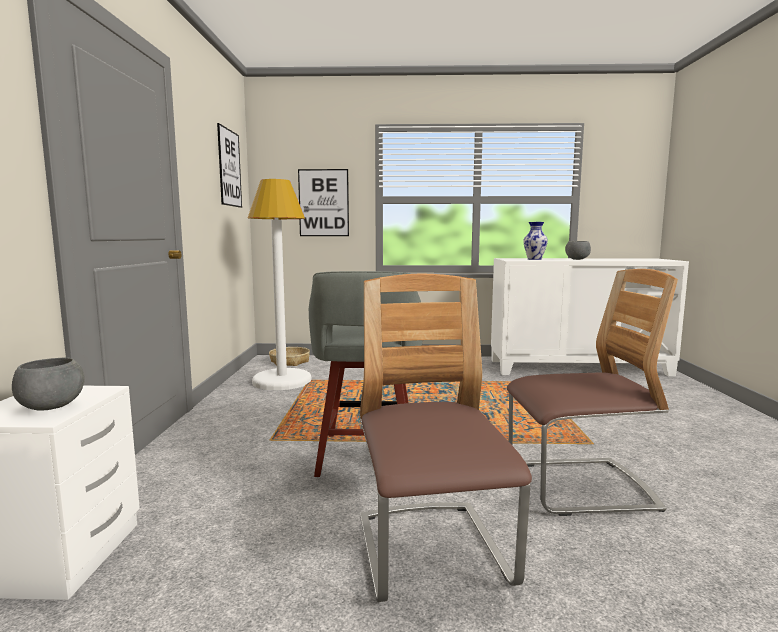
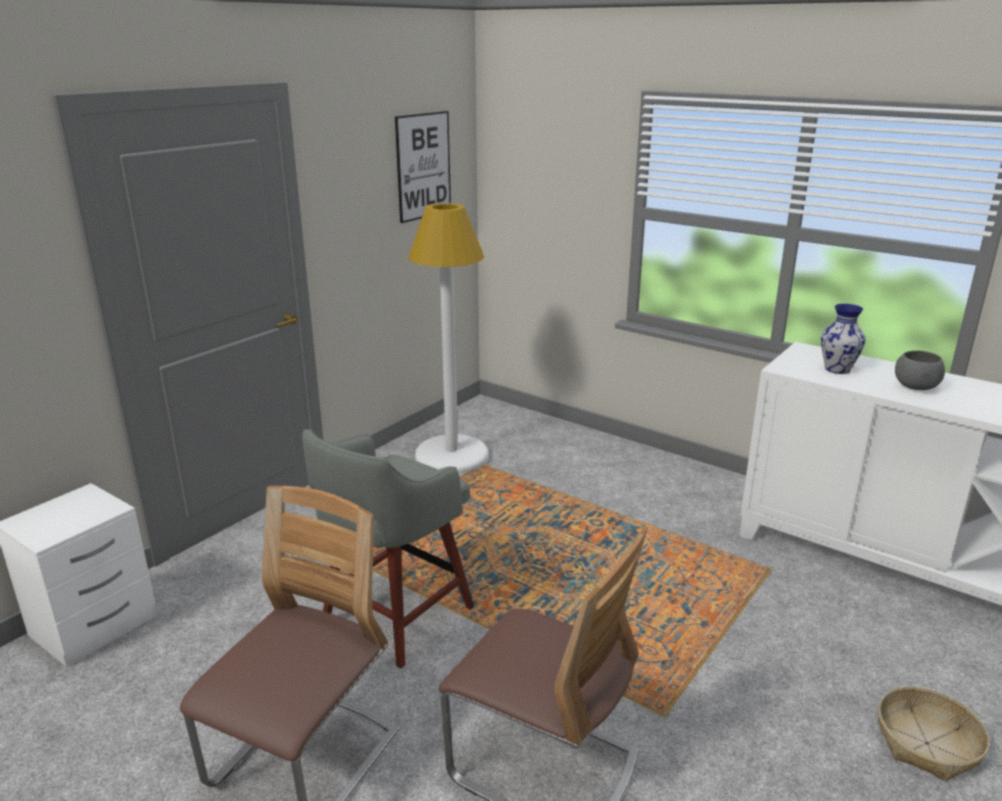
camera: 35 degrees right, 15 degrees up
grey bowl [12,357,85,411] -> none
basket [269,347,310,366] -> basket moved to [878,687,990,781]
picture [298,169,349,236] -> none

